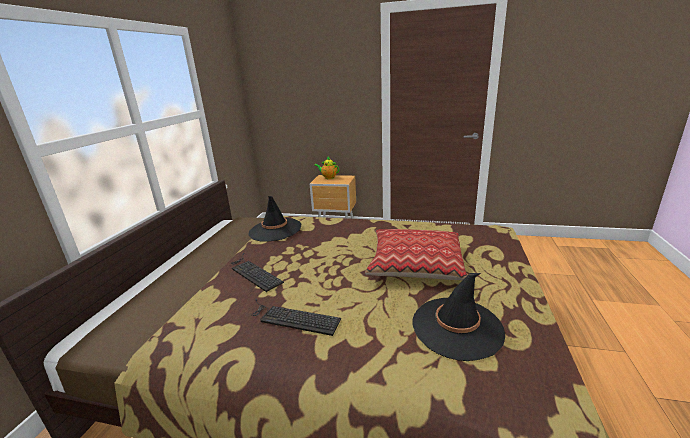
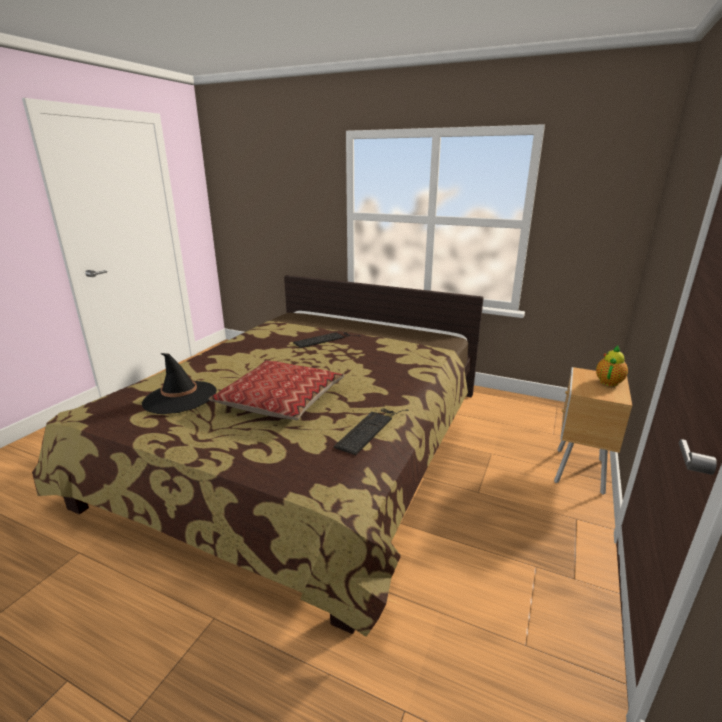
camera: 100 degrees right, 0 degrees up
black hat [248,196,301,242] -> none
keyboard [251,298,341,336] -> keyboard moved to [334,408,408,455]

